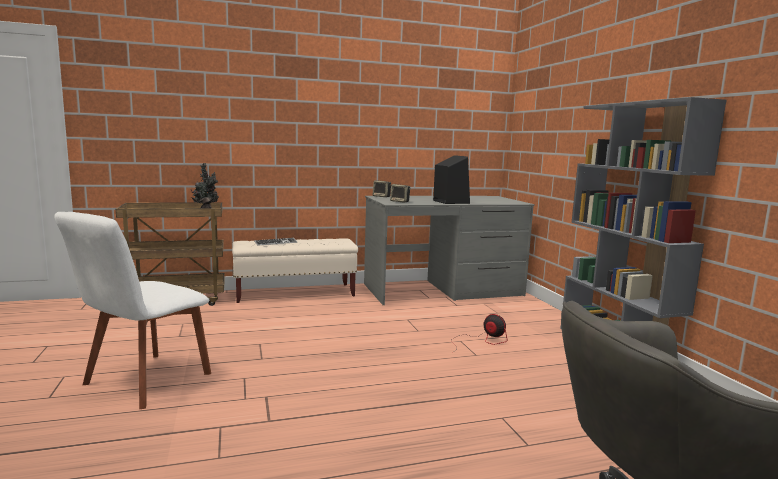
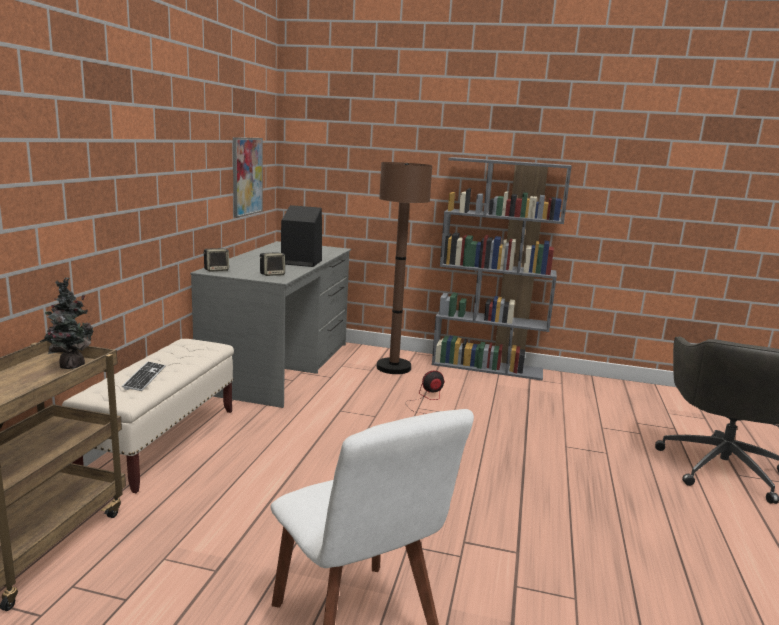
camera: 60 degrees left, 5 degrees up
none -> picture [233,137,263,218]
none -> brown floor lamp [377,162,432,374]

